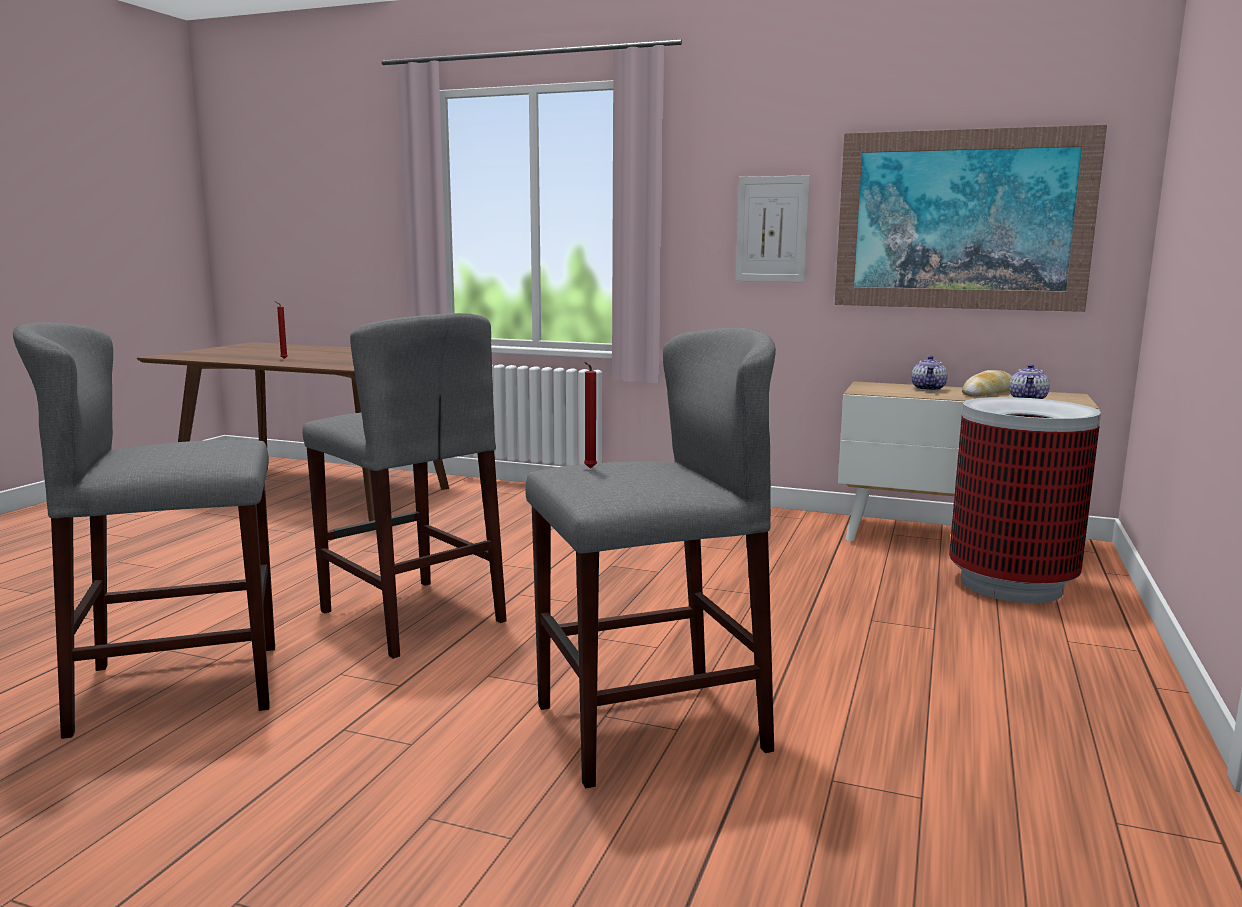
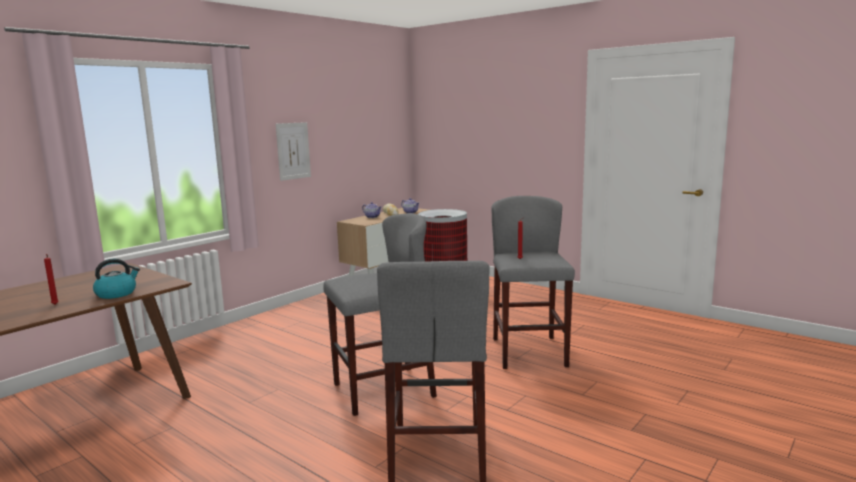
camera: 70 degrees left, 0 degrees up
picture [835,124,1107,312] -> none
none -> kettle [93,259,140,299]

